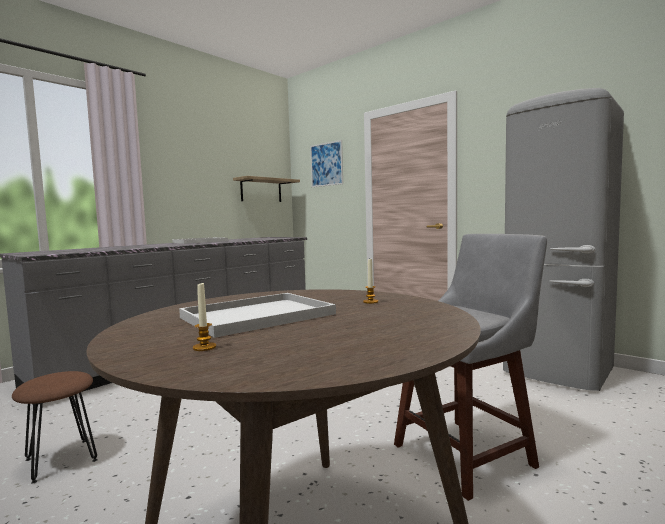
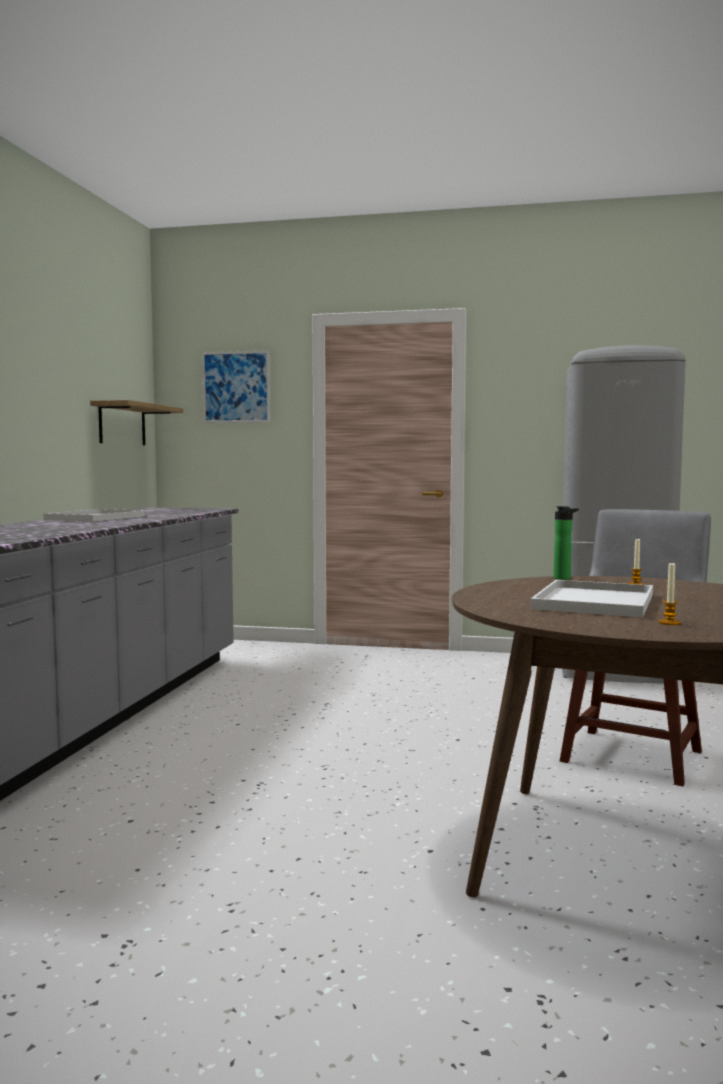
camera: 30 degrees left, 0 degrees up
brown stool [12,371,98,484] -> none
none -> bottle [553,506,579,580]

